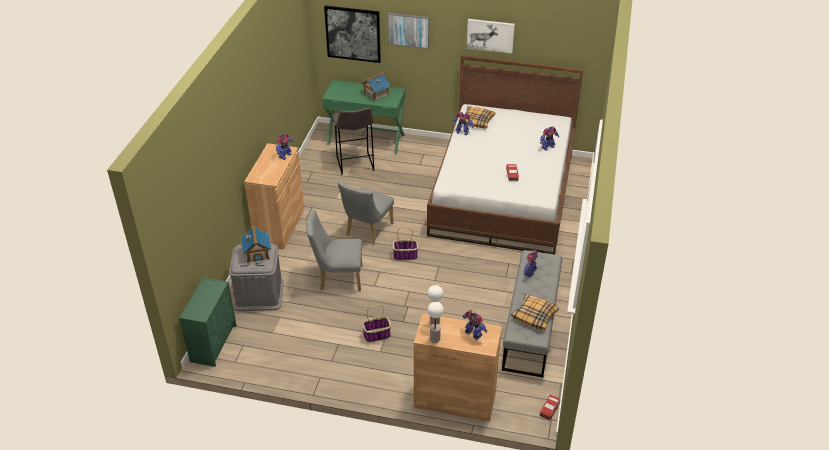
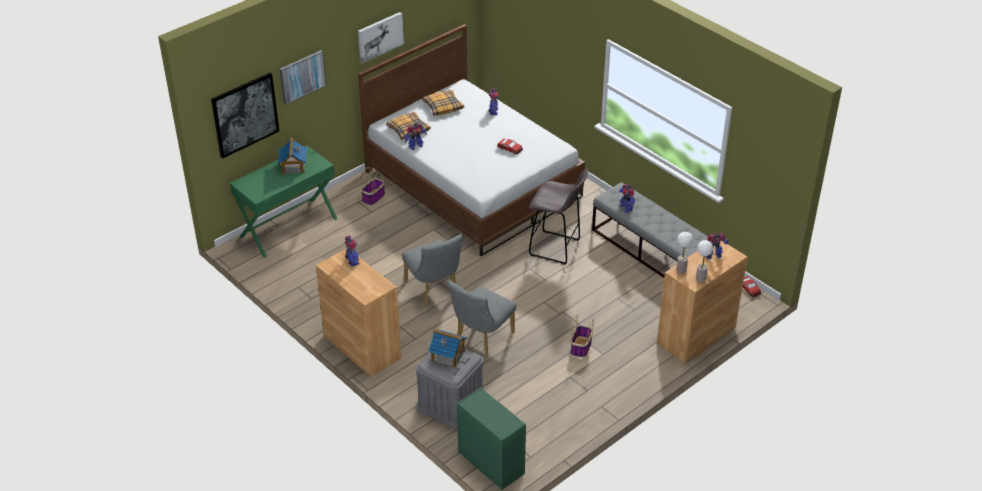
camera: 55 degrees left, 0 degrees up
grey stool [332,108,374,175] -> grey stool moved to [529,169,588,265]
basket [393,226,418,260] -> basket moved to [361,167,385,205]
pillow [511,294,559,330] -> pillow moved to [422,90,464,115]

